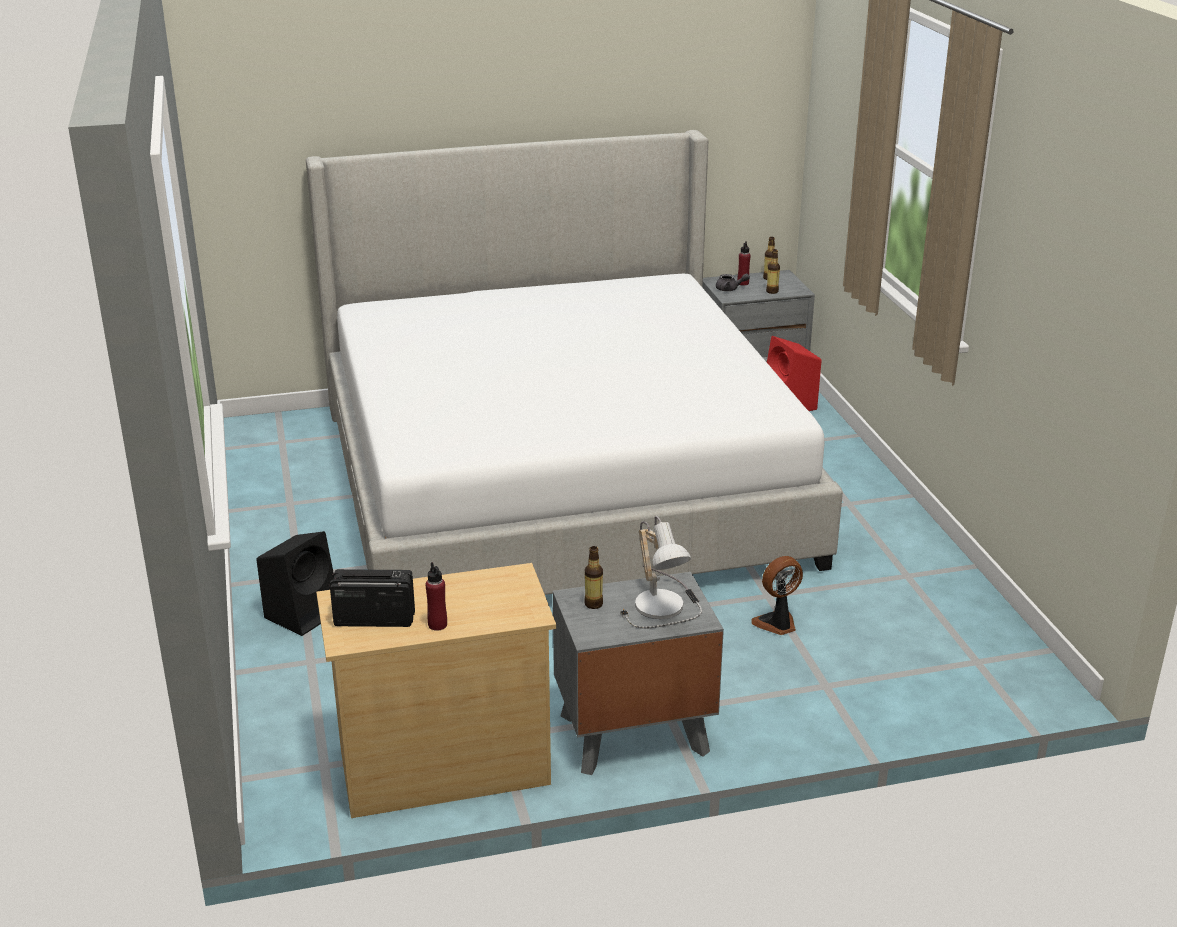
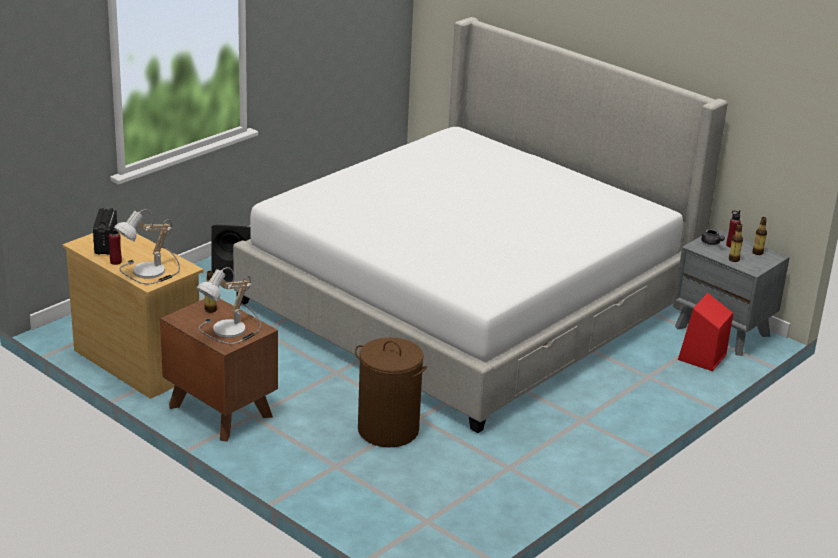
camera: 55 degrees right, 0 degrees up
radio [330,569,415,627] -> radio turned 150 degrees counterclockwise [93,208,117,255]
grey nightstand [553,572,724,775] -> brown nightstand [160,299,278,441]
fan [751,556,803,635] -> brown laundry basket [355,337,427,447]
none -> table lamp [114,210,180,284]

